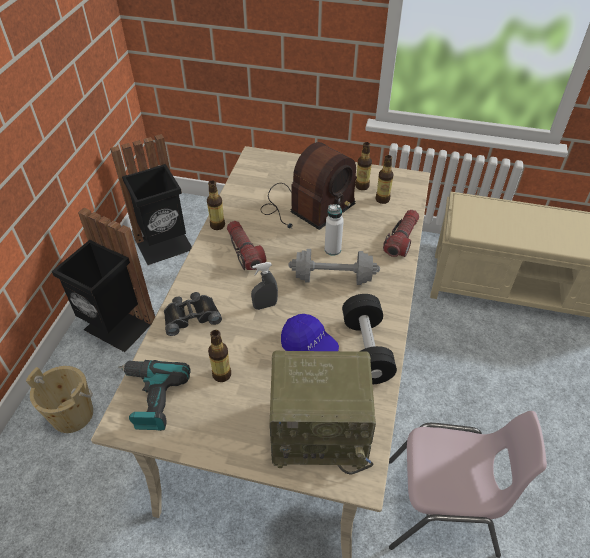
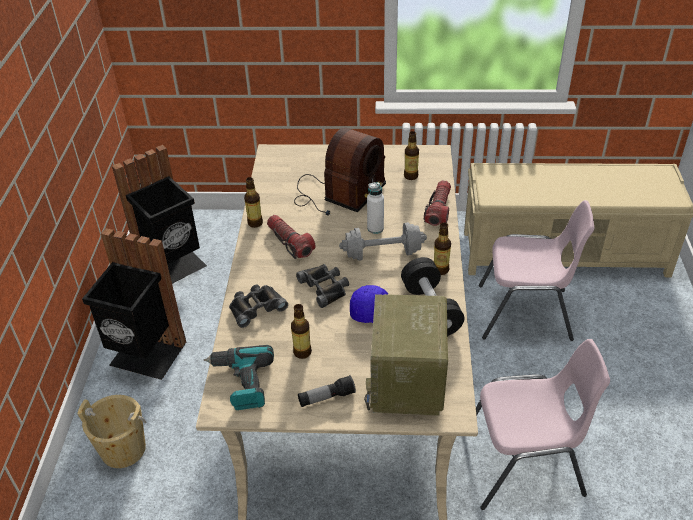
camera: 10 degrees left, 5 degrees down
grey spray bottle [251,262,278,310] -> black binoculars [296,264,349,308]
radio [270,350,376,475] -> radio turned 105 degrees clockwise [364,294,448,416]
bottle [355,142,372,190] -> bottle moved to [434,223,451,275]
none -> flashlight [298,375,356,407]
none -> pink chair [479,200,594,341]

